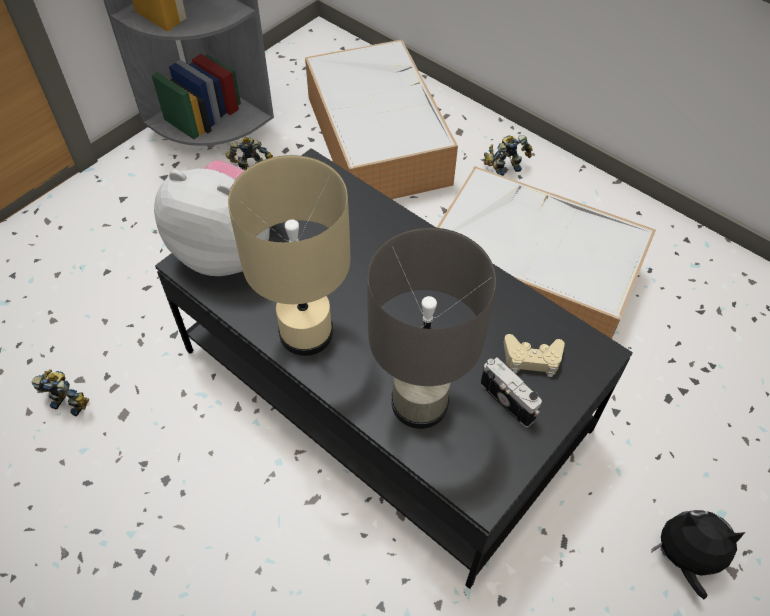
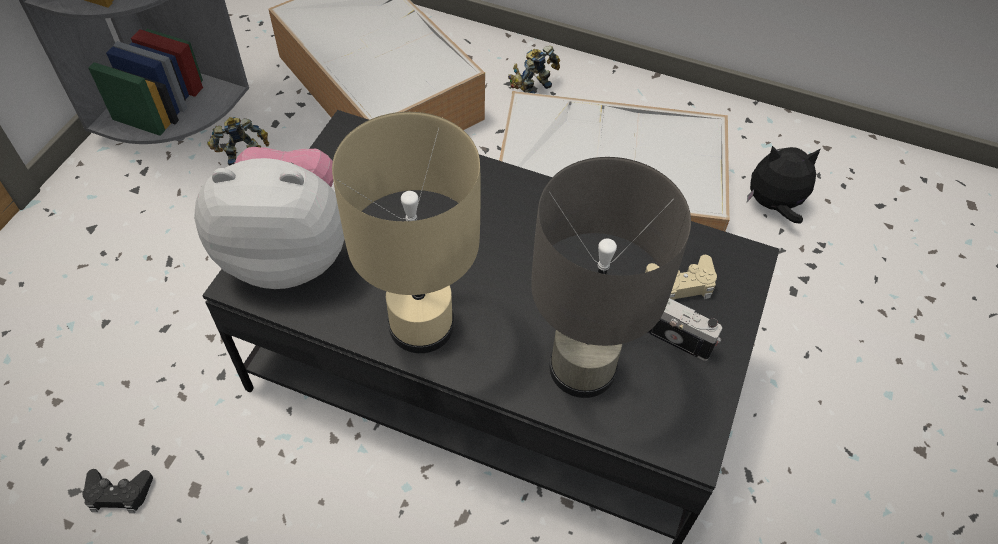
camera: 20 degrees left, 0 degrees up
toy robot [32,369,89,416] -> black game controller [83,469,153,513]
plush toy [651,510,745,600] -> plush toy moved to [747,146,821,224]

